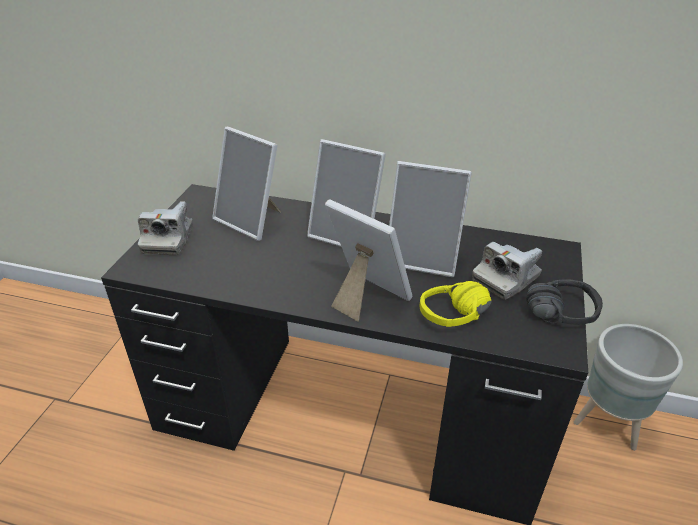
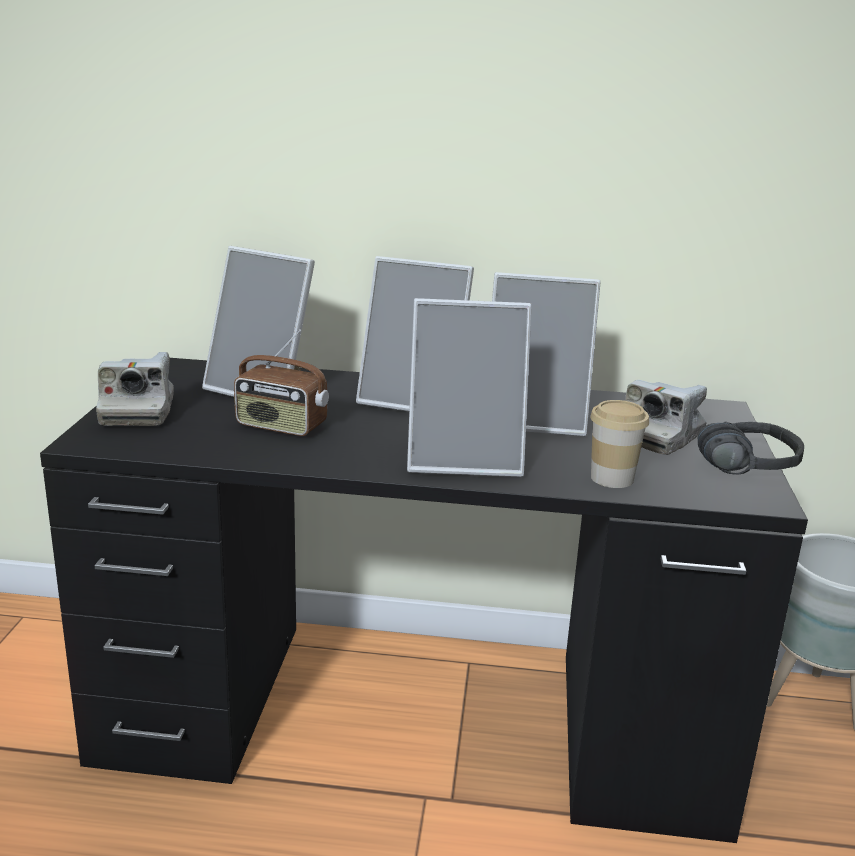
camera: 10 degrees left, 15 degrees down
picture frame [325,199,412,322] -> picture frame turned 150 degrees clockwise [407,298,532,477]
yellow headphones [420,281,491,327] -> cup [590,400,649,488]
none -> radio [234,329,329,436]

